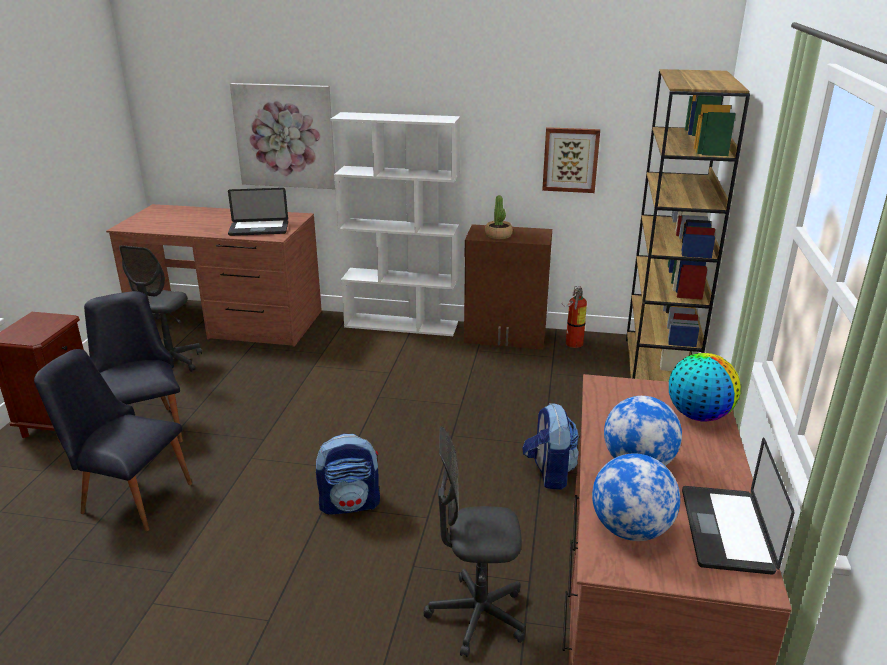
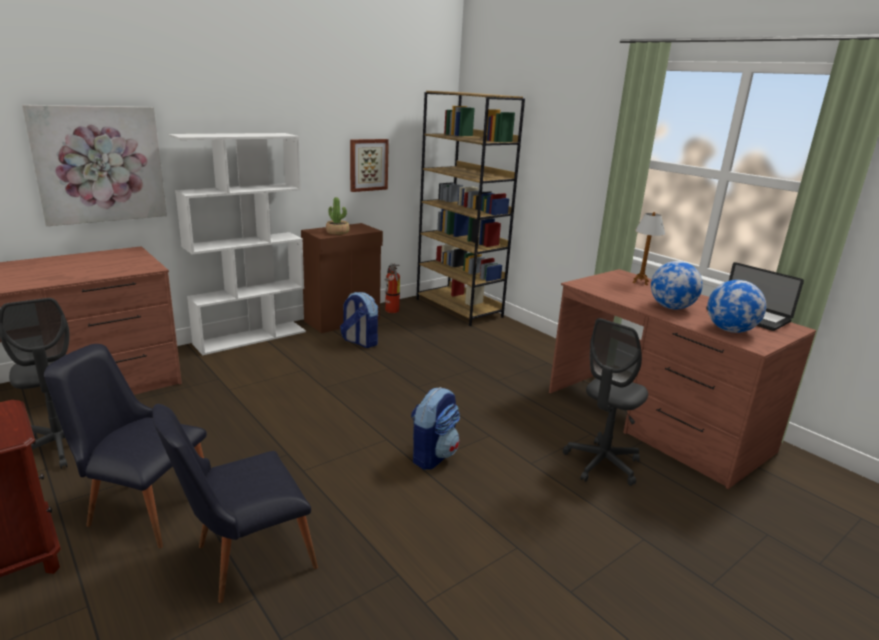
camera: 50 degrees left, 5 degrees down
laptop [228,188,288,236] -> none
backpack [522,403,579,490] -> backpack moved to [340,292,378,348]
globe [669,353,741,422] -> table lamp [633,212,665,285]

